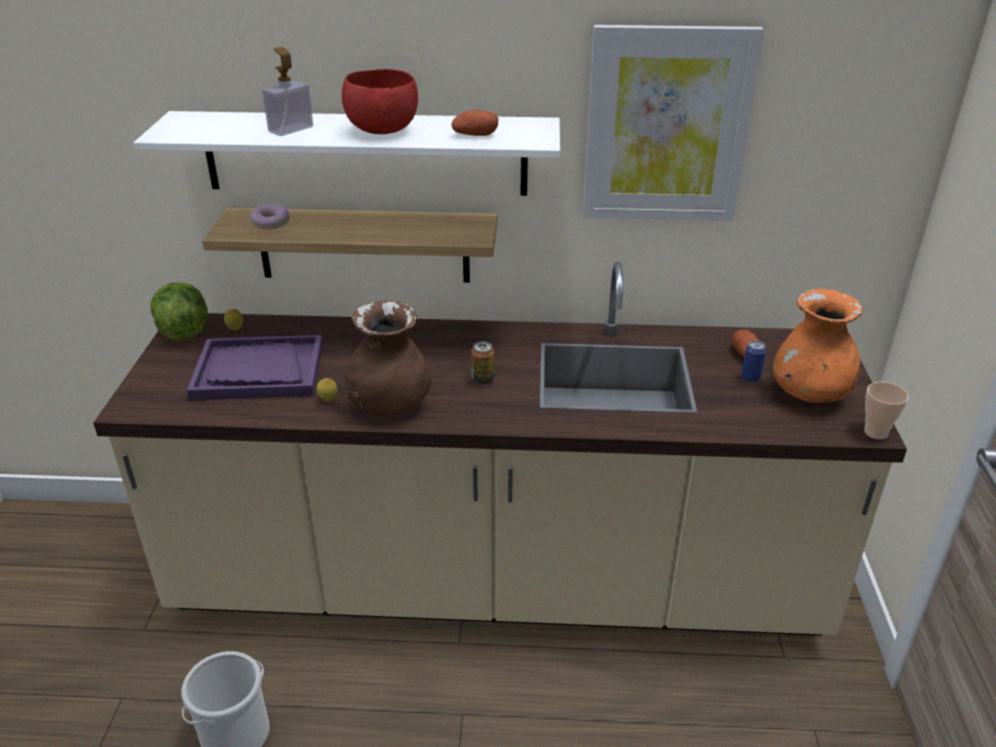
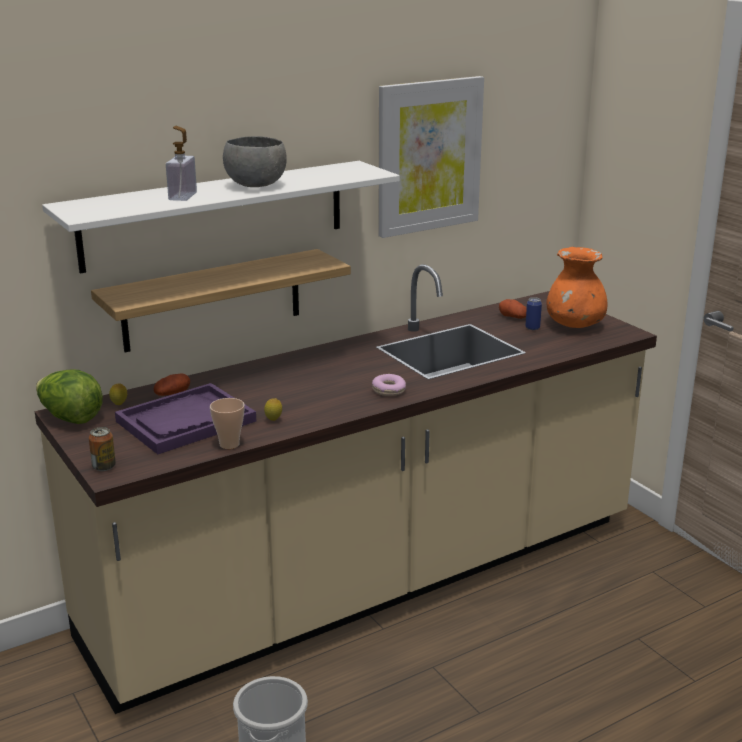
camera: 35 degrees left, 10 degrees down
donut [250,204,290,229] -> donut moved to [372,374,406,396]
red bowl [342,69,418,134] -> grey bowl [223,136,287,187]
brown vase [345,300,432,417] -> none
potato [451,110,499,136] -> potato moved to [154,373,190,396]
can [471,341,495,385] -> can moved to [89,427,116,471]
cup [864,382,909,440] -> cup moved to [210,398,244,449]

